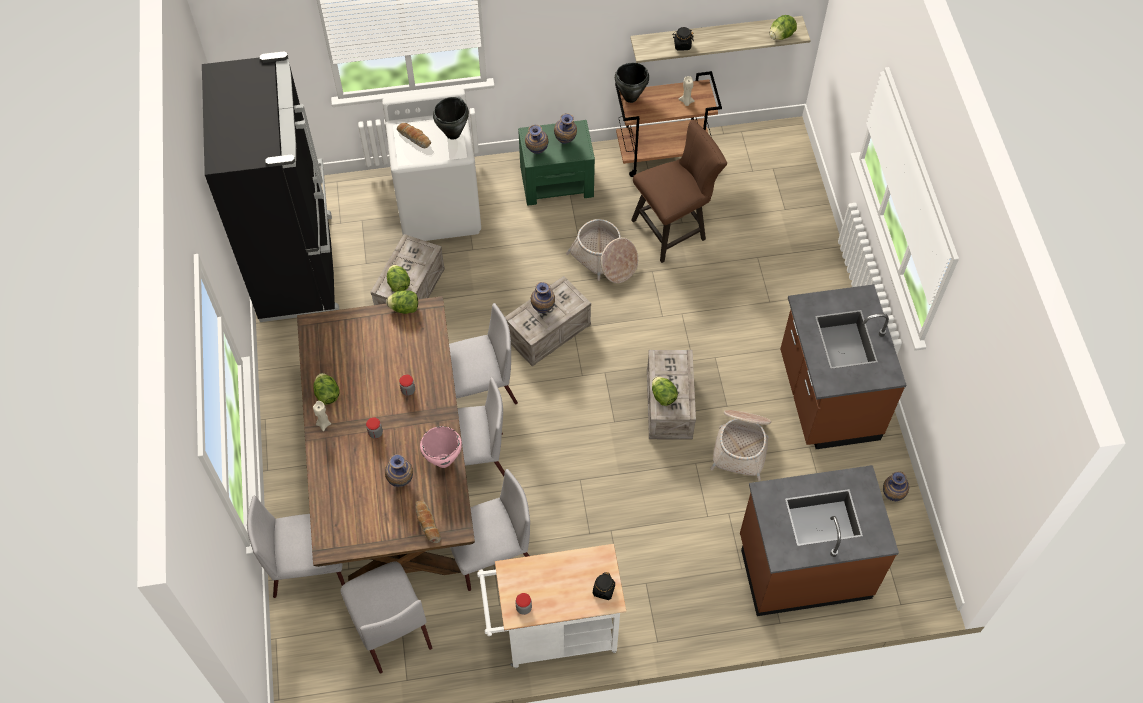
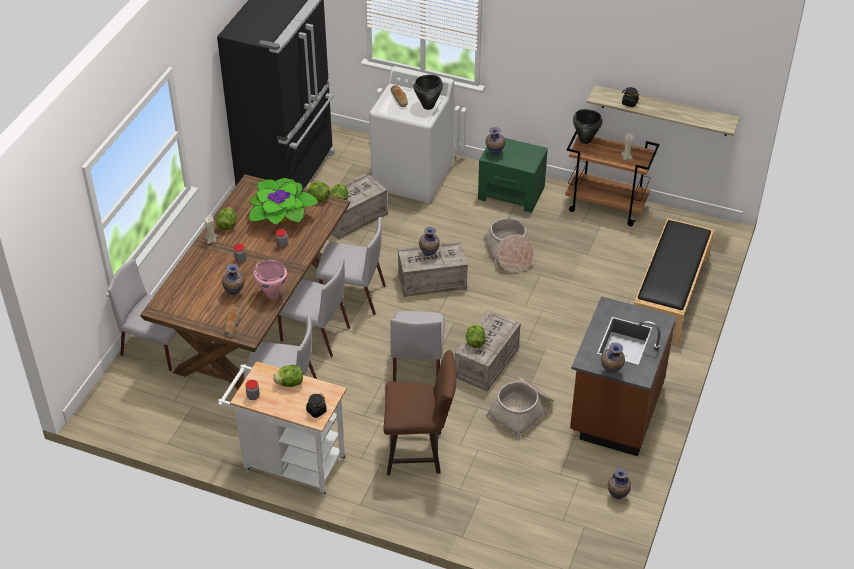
camera: 30 degrees right, 15 degrees down
grey chair [340,561,432,674] -> grey chair moved to [390,311,445,382]
vase [554,113,577,144] -> vase moved to [601,343,625,373]
brown stool [631,119,727,263] -> brown stool moved to [383,350,456,475]
brown counter [740,465,899,616] -> none
lettuce [770,15,797,40] -> lettuce moved to [273,365,303,387]
none -> potted plant [248,178,319,225]
none -> black bench [634,218,714,344]

